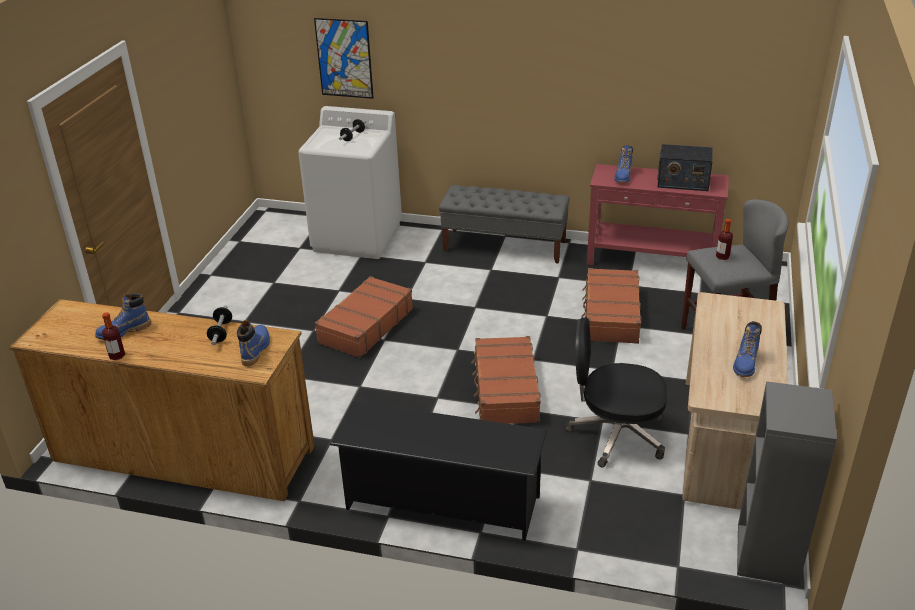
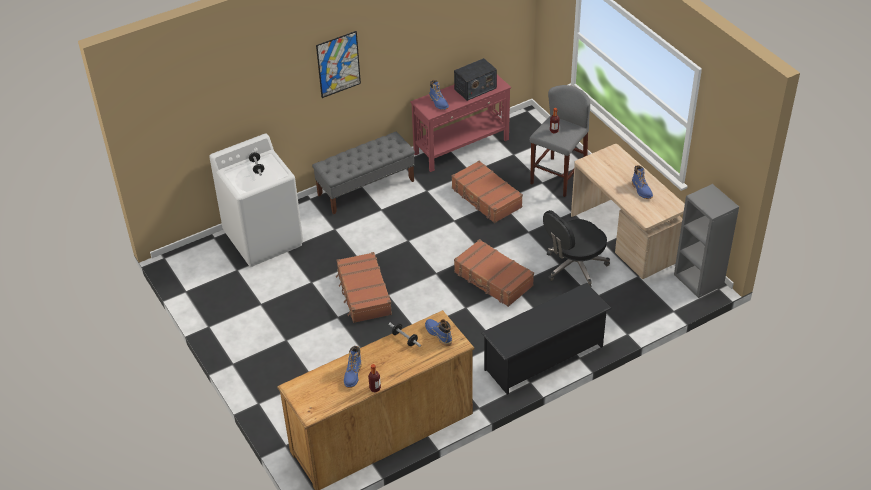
camera: 45 degrees left, 10 degrees up
picture [314,18,374,99] -> picture moved to [316,31,361,98]

